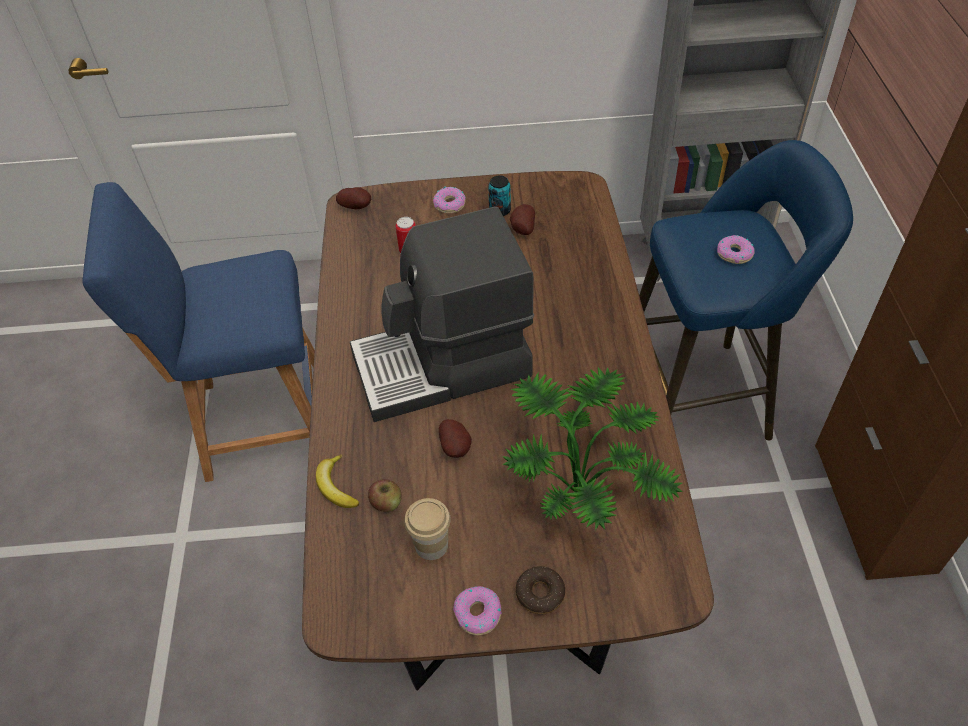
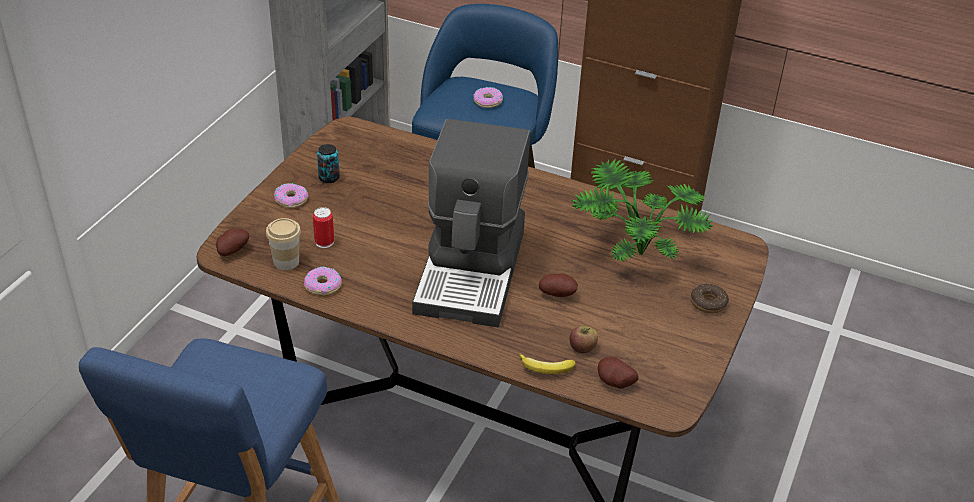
camera: 65 degrees left, 10 degrees down
cup [404,498,451,560] -> cup moved to [266,218,301,270]
donut [453,586,502,635] -> donut moved to [304,267,342,295]
potato [510,204,535,235] -> potato moved to [598,357,639,389]

